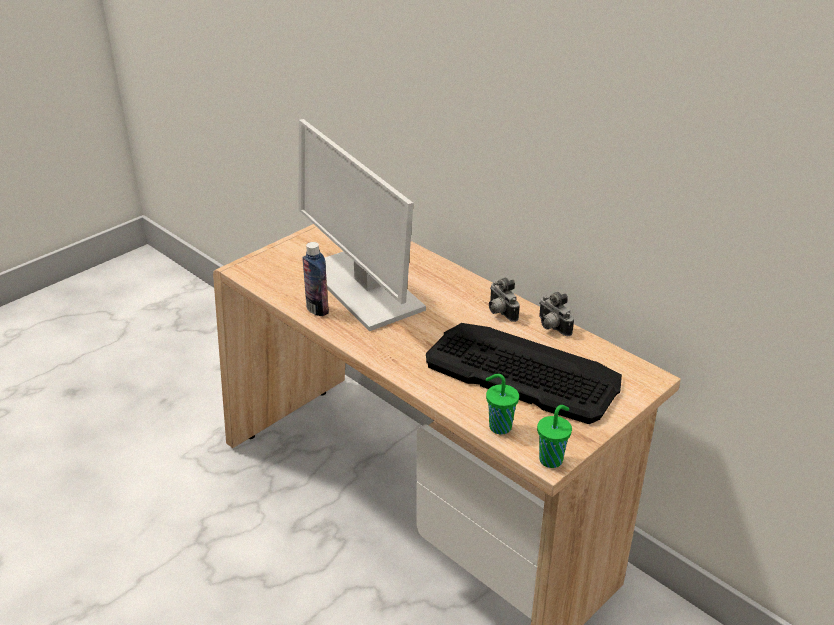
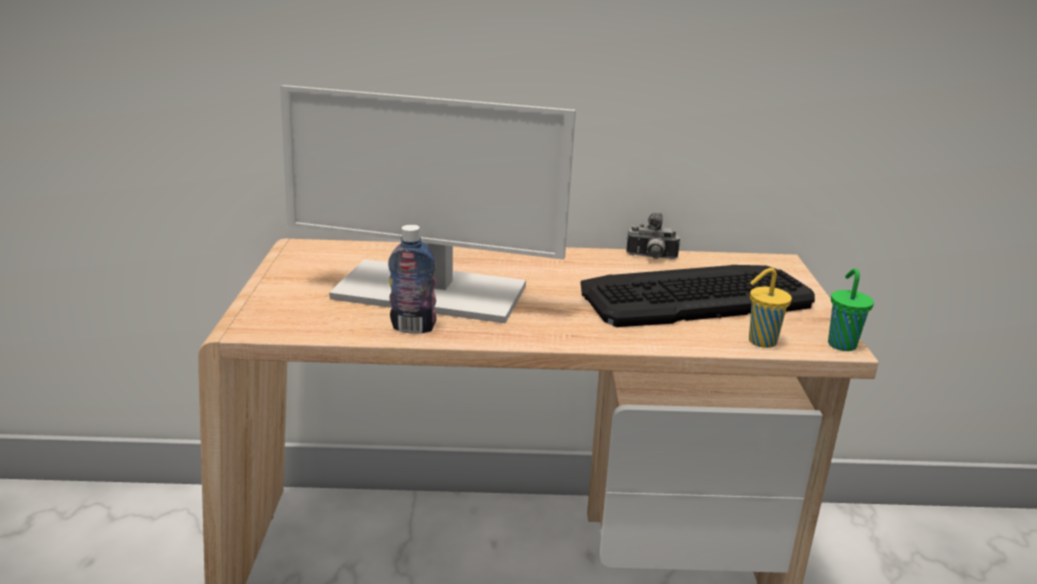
camera: 45 degrees left, 10 degrees down
green cup [486,374,519,435] -> yellow cup [749,268,792,348]
camera [489,277,519,322] -> none

